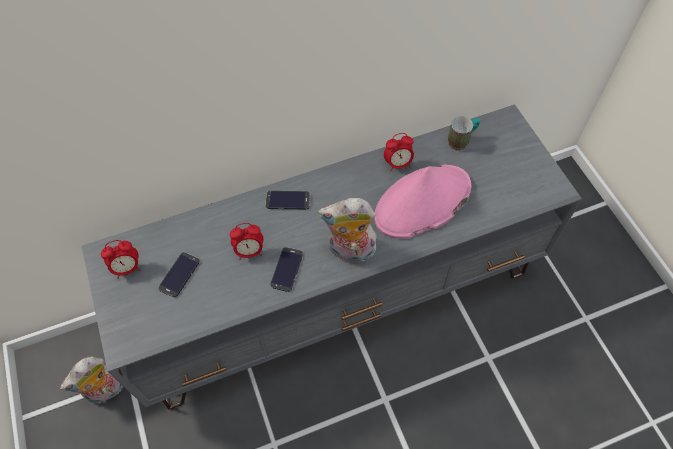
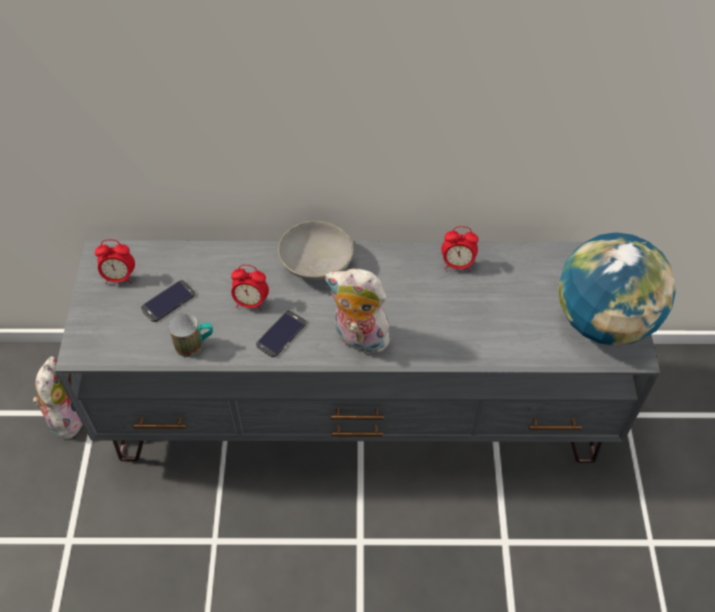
camera: 20 degrees right, 5 degrees down
plush toy [60,357,123,405] -> plush toy turned 105 degrees clockwise [33,356,83,439]
phone [266,191,310,209] -> grey bowl [278,221,354,280]
pink hat [374,164,471,239] -> none
mug [447,116,480,151] -> mug moved to [169,313,213,357]
none -> globe [558,232,676,346]

